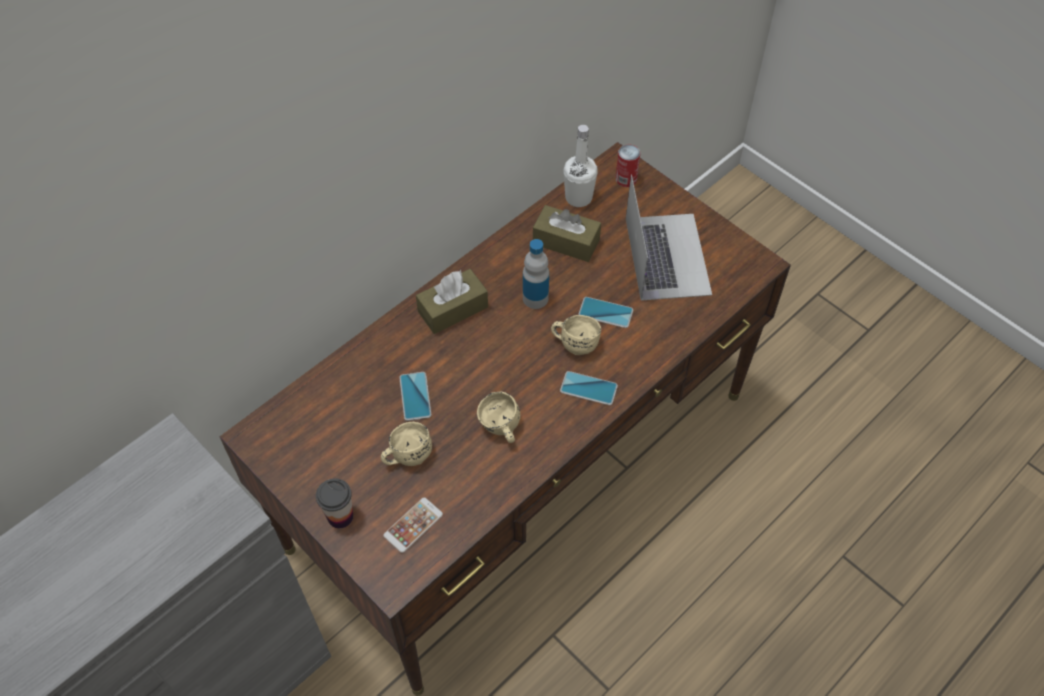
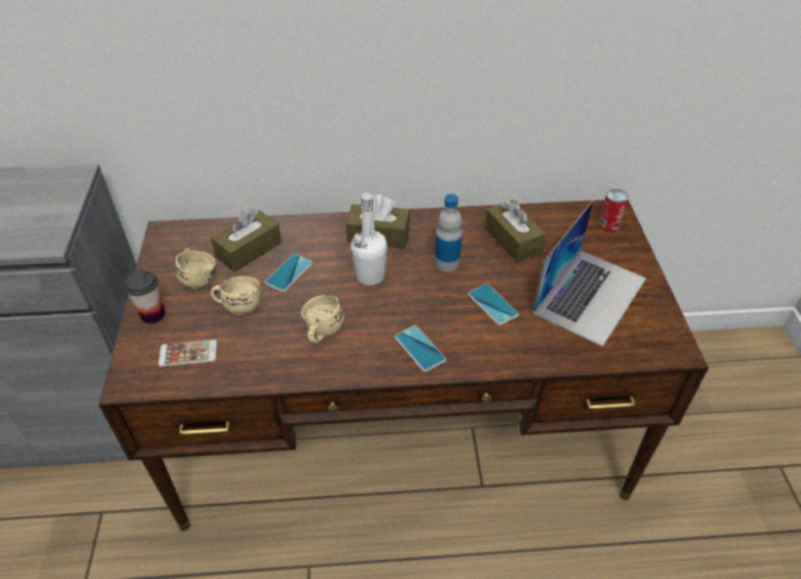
camera: 40 degrees right, 10 degrees down
beige mug [551,315,601,355] -> beige mug moved to [175,249,216,289]
white bottle [563,125,598,207] -> white bottle moved to [351,193,387,286]
none -> brown tissue box [211,209,282,272]

